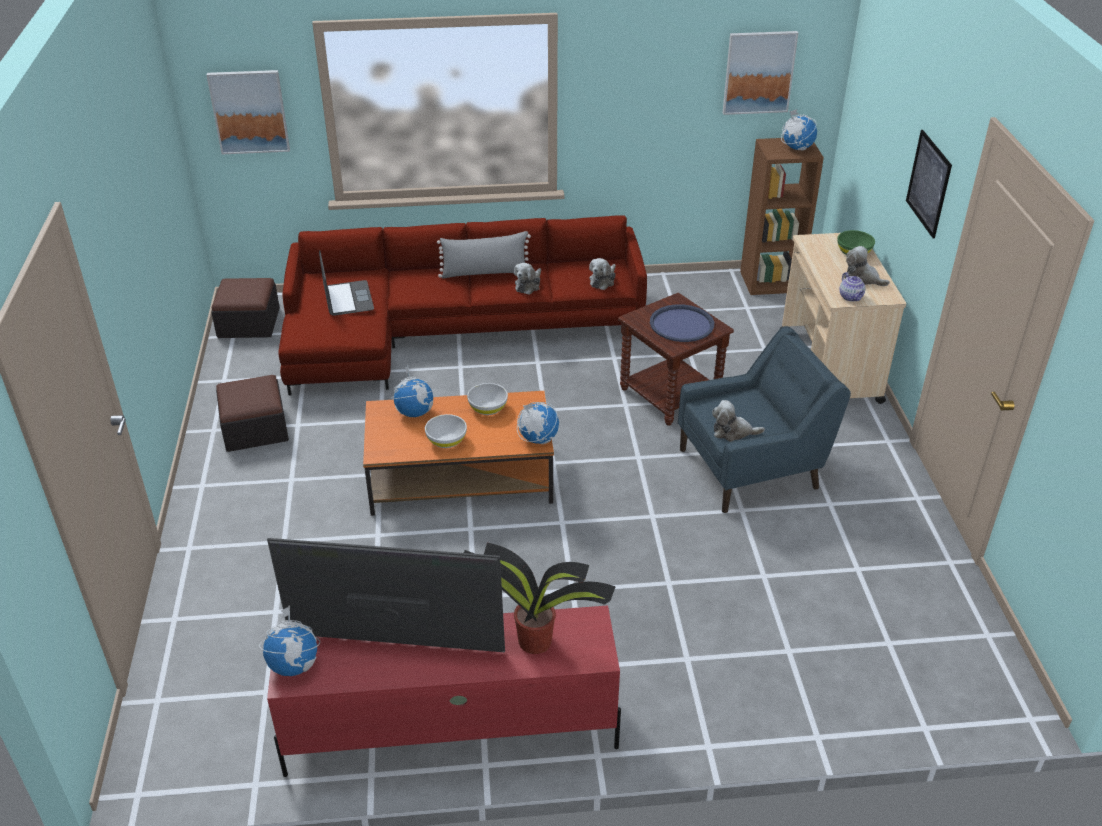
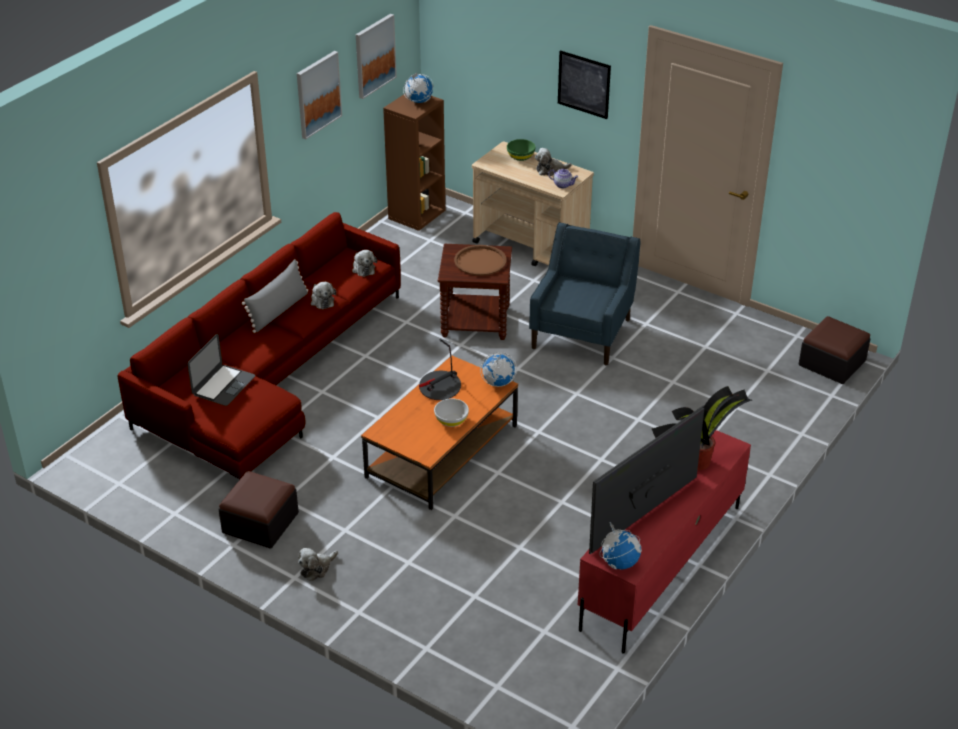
camera: 50 degrees left, 0 degrees up
picture [206,70,290,154] -> picture moved to [297,51,342,139]
ottoman [211,278,280,338] -> ottoman moved to [799,316,871,384]
laptop [319,250,374,316] -> laptop turned 90 degrees clockwise [188,334,255,406]
globe [391,365,434,417] -> none
white bowl [467,383,508,415] -> table lamp [419,339,461,400]
blue tray [650,304,714,342] -> brown tray [454,245,507,276]
plush toy [712,400,765,442] -> plush toy moved to [298,548,338,581]

